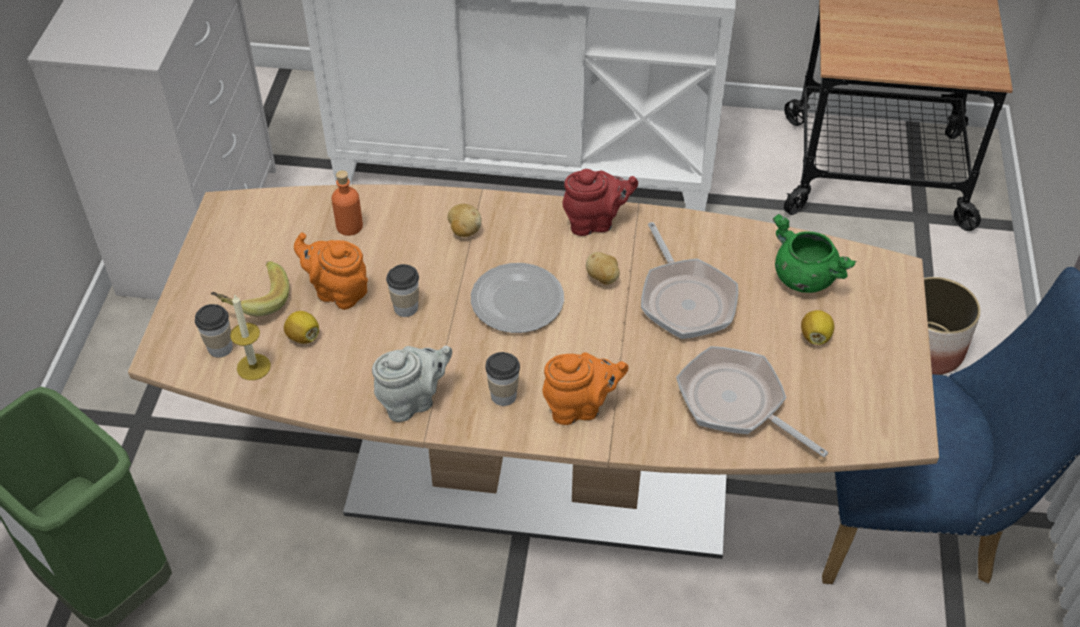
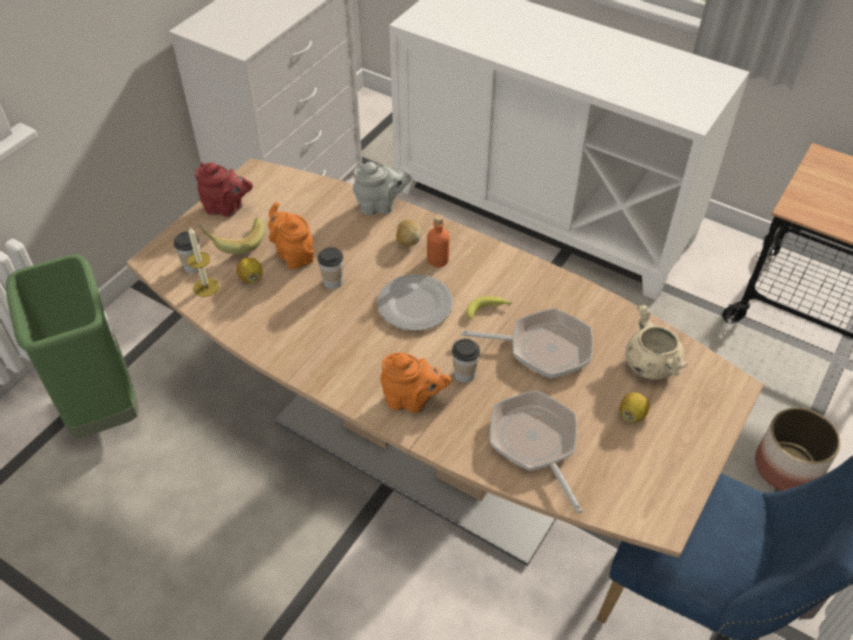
camera: 25 degrees right, 0 degrees up
orange bottle [332,170,363,236] -> orange bottle moved to [427,214,449,267]
grey teapot [372,346,452,422] -> grey teapot moved to [353,162,412,215]
cup [485,352,520,406] -> cup moved to [452,339,480,383]
red teapot [563,169,638,236] -> red teapot moved to [195,162,253,217]
potato [586,252,620,285] -> banana [466,296,513,320]
frying pan [641,222,738,339] -> frying pan turned 90 degrees counterclockwise [461,308,593,378]
green cooking pot [773,214,856,293] -> beige cooking pot [626,305,688,379]

